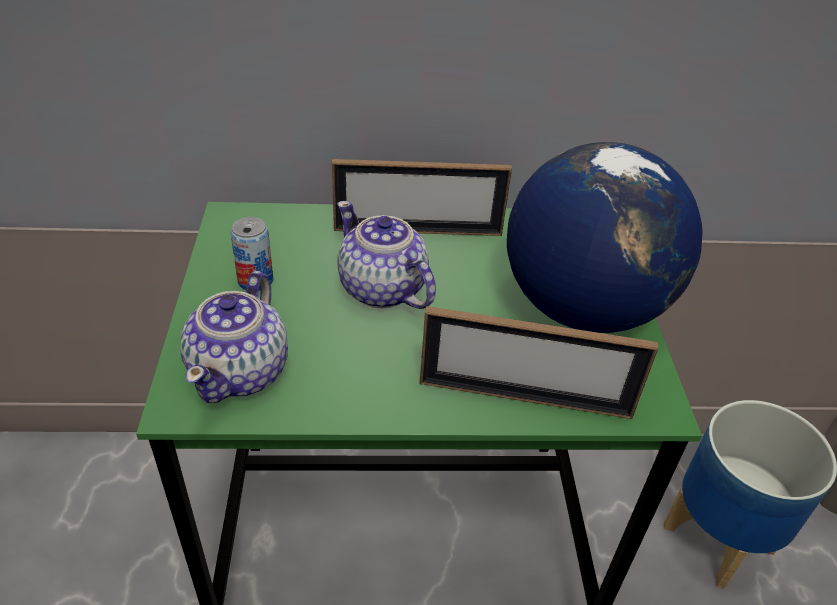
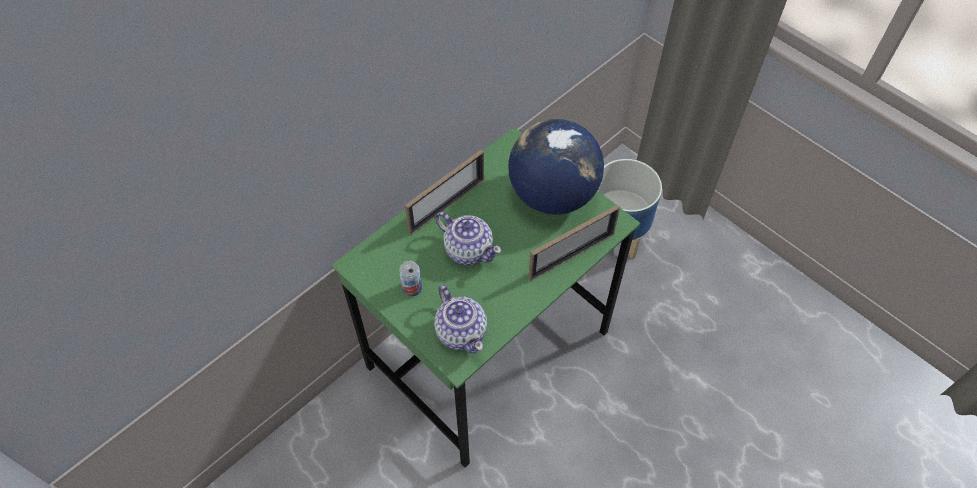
camera: 40 degrees left, 15 degrees up
teapot [337,201,436,309] -> teapot turned 150 degrees counterclockwise [435,212,502,265]

